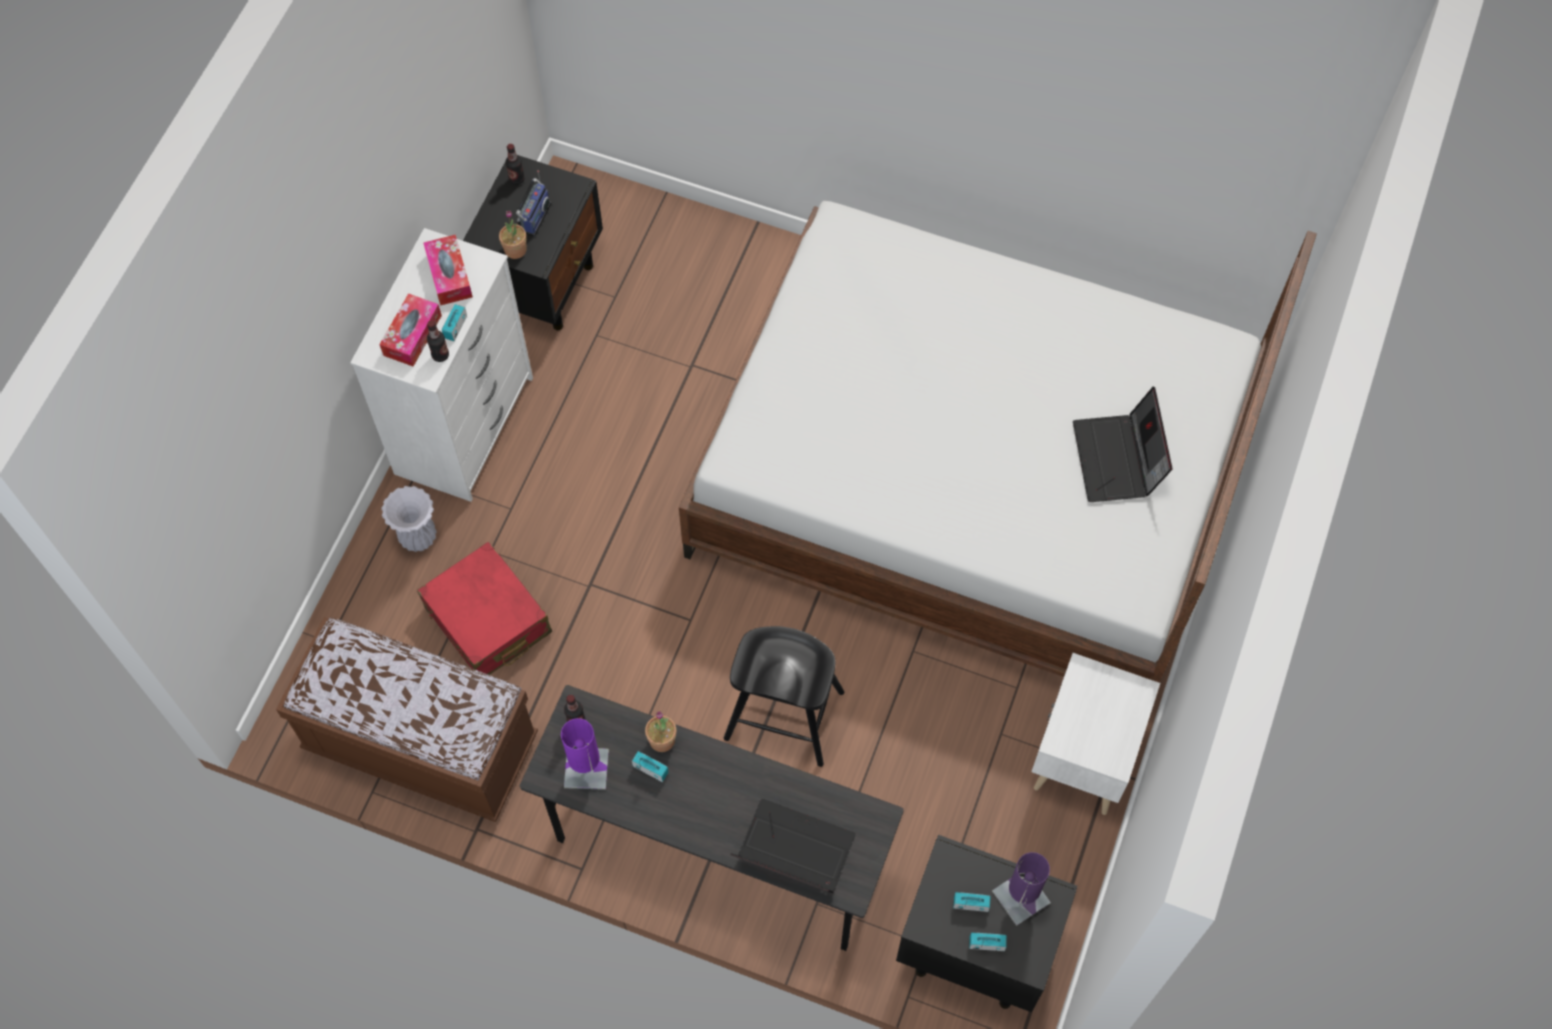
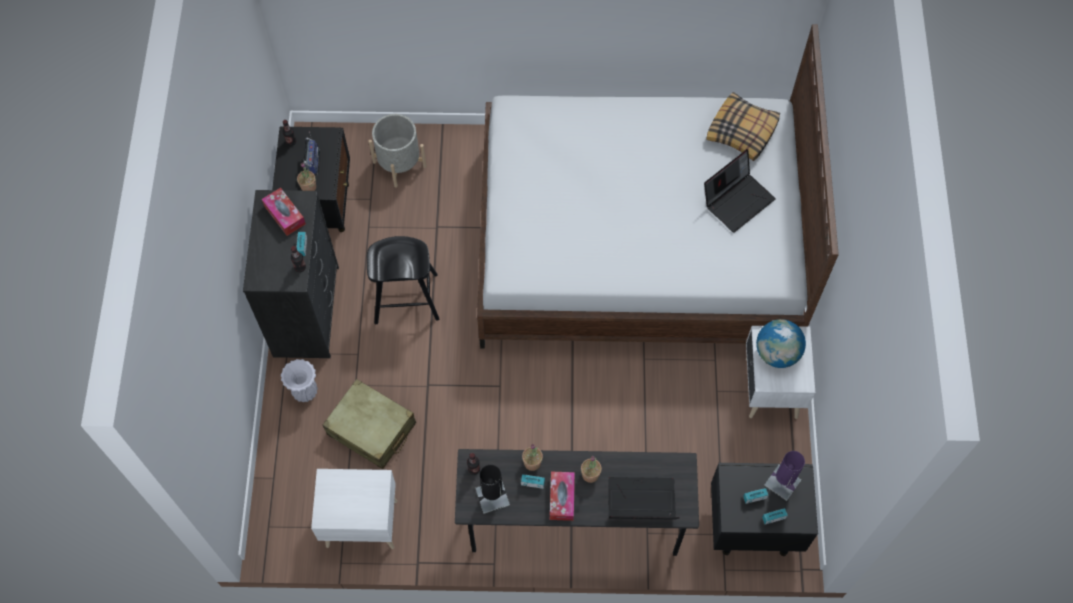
camera: 20 degrees left, 0 degrees up
brown bench [276,617,538,822] -> white nightstand [311,469,398,549]
white dresser [350,228,533,502] -> black dresser [243,190,339,358]
tissue box [379,293,442,367] -> tissue box moved to [550,472,575,521]
red suitcase [417,542,552,675] -> beige suitcase [323,379,416,469]
purple table lamp [561,718,609,790] -> black table lamp [475,465,510,514]
black stool [724,626,844,767] -> black stool moved to [367,236,439,324]
laptop [1073,386,1172,502] -> laptop turned 105 degrees counterclockwise [704,149,776,233]
none -> grey planter [368,114,427,188]
none -> potted plant [581,456,602,483]
none -> pillow [706,92,780,161]
none -> globe [756,319,806,368]

